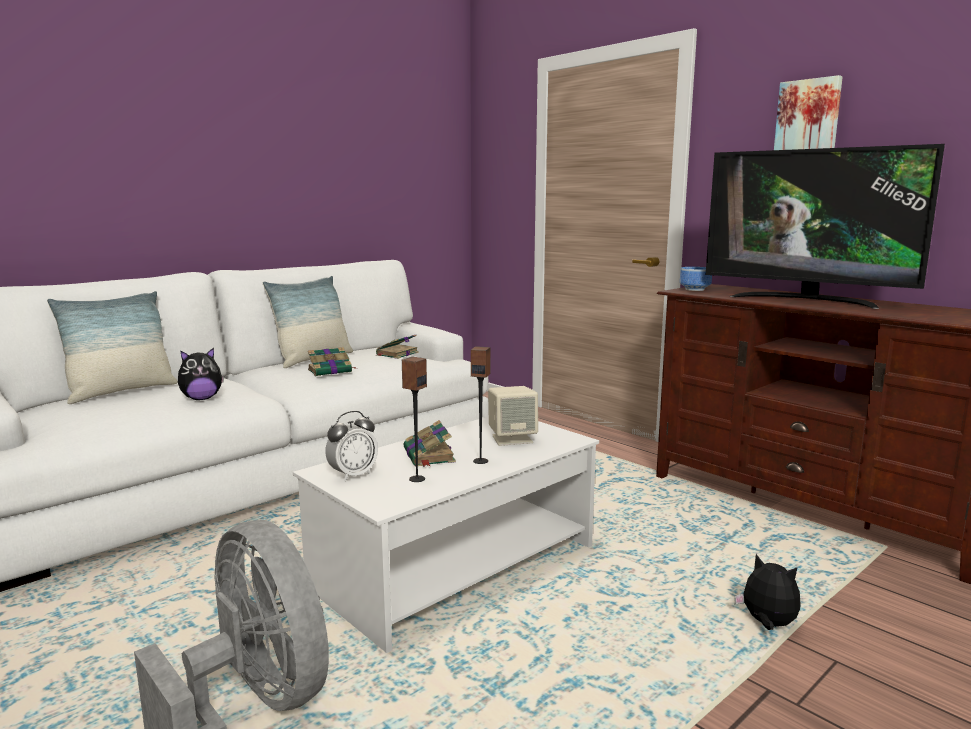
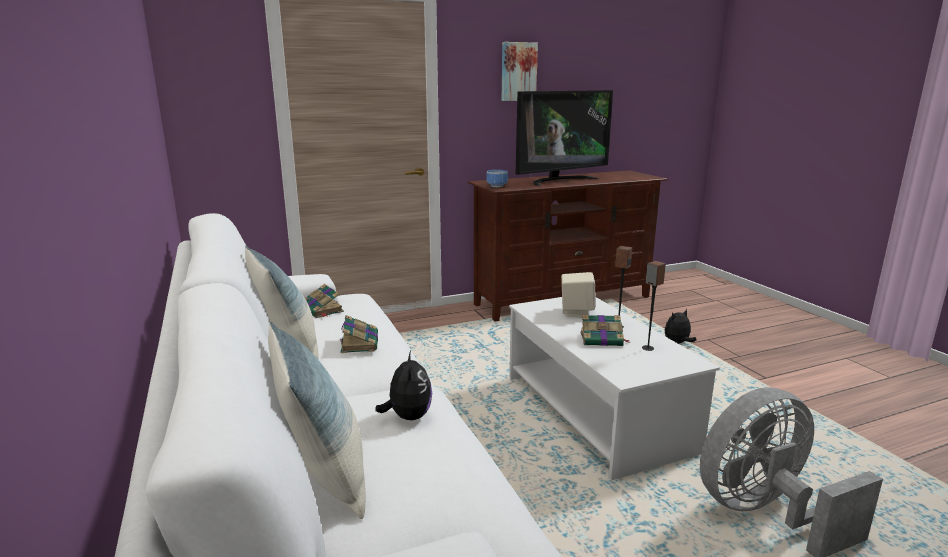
camera: 70 degrees left, 5 degrees up
alarm clock [325,411,378,481] -> none

